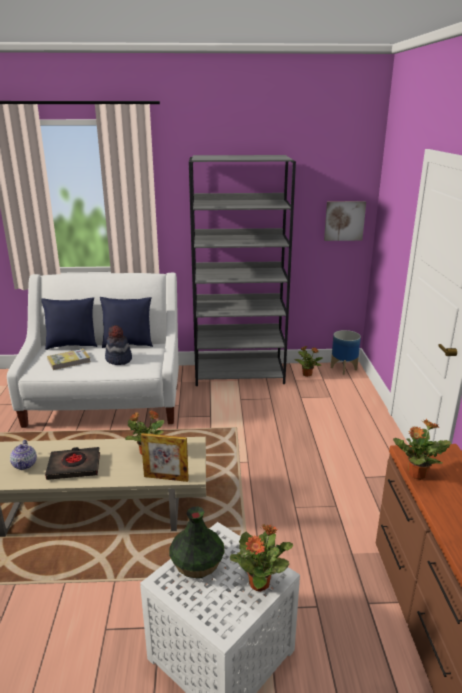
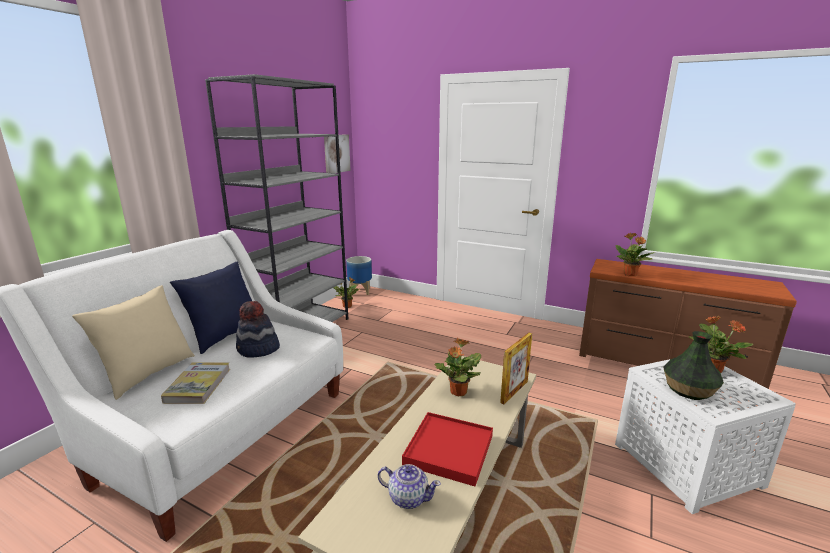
camera: 60 degrees left, 5 degrees down
blue pillow [41,297,97,350] -> beige pillow [72,285,195,400]
black book [45,447,100,480] -> red tray [402,412,493,486]

